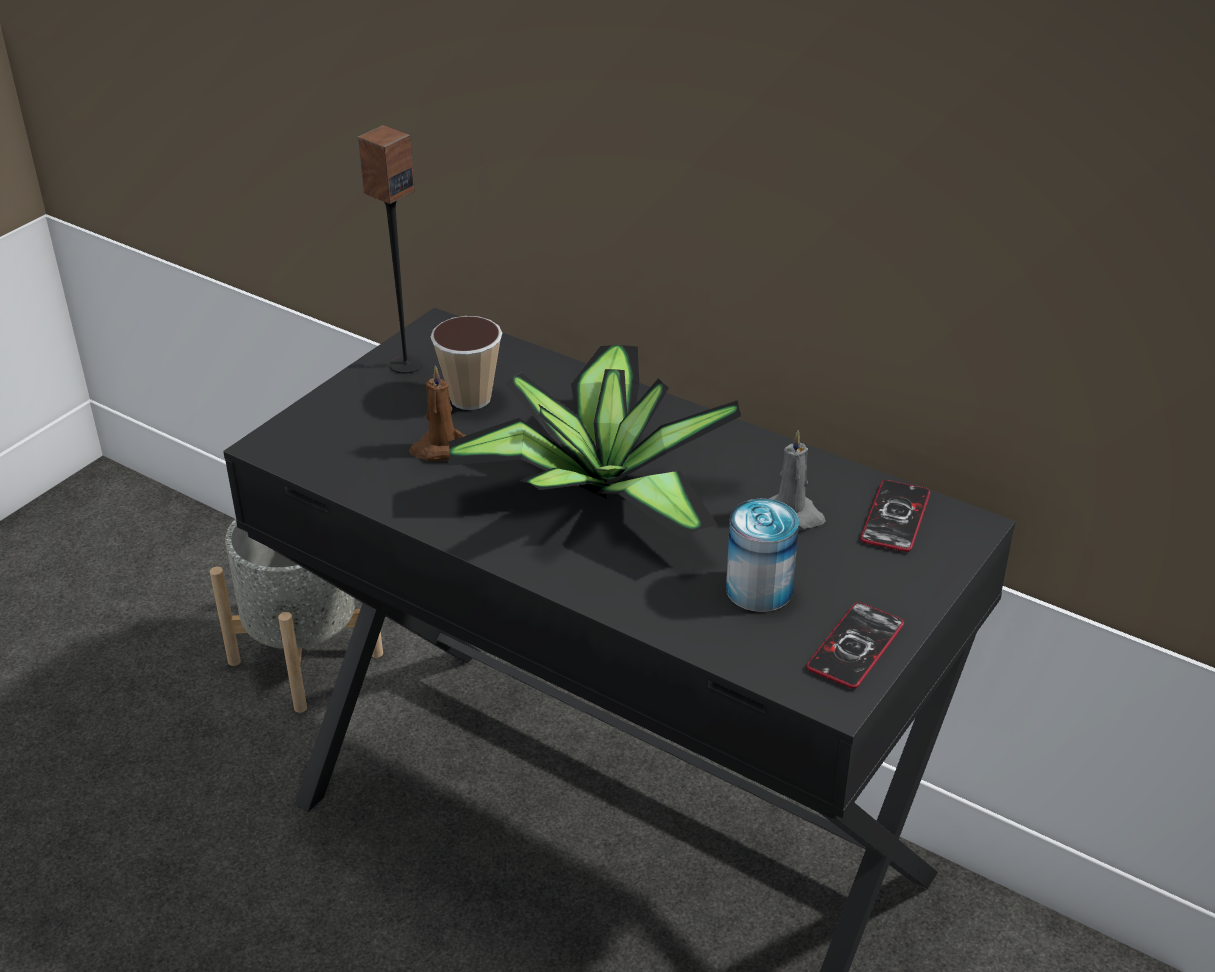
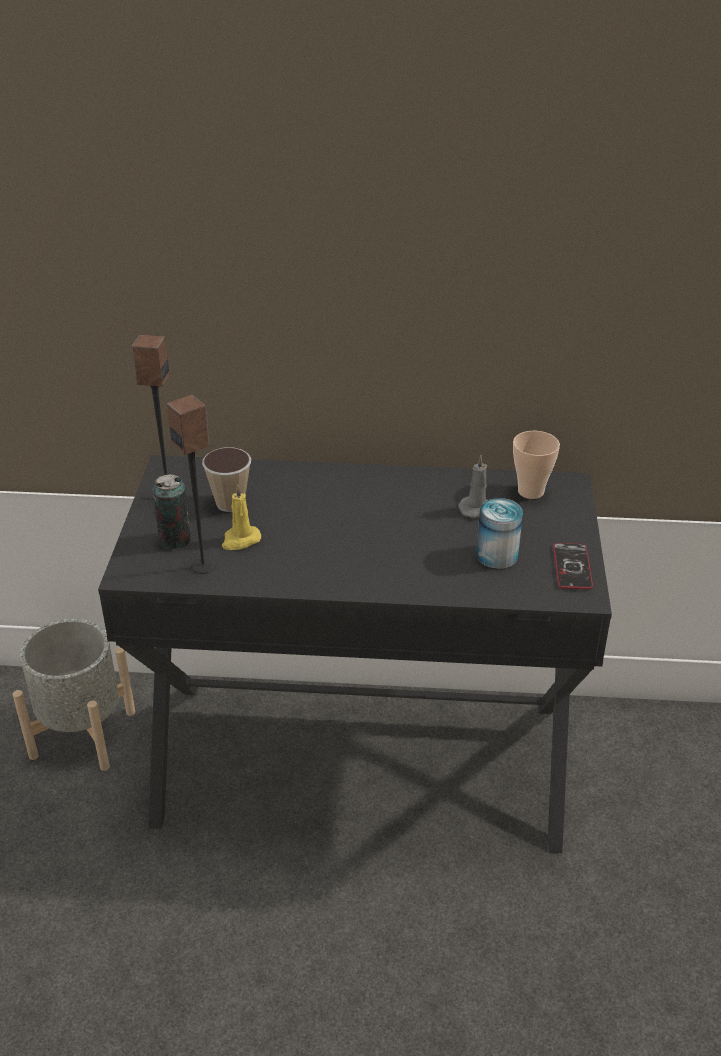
camera: 30 degrees left, 0 degrees up
brown candle [409,365,466,461] -> yellow candle [222,484,261,550]
potted plant [448,345,742,539] -> none
phone [860,480,930,552] -> cup [513,431,560,499]
none -> can [152,474,191,549]
none -> speaker [167,395,215,574]

